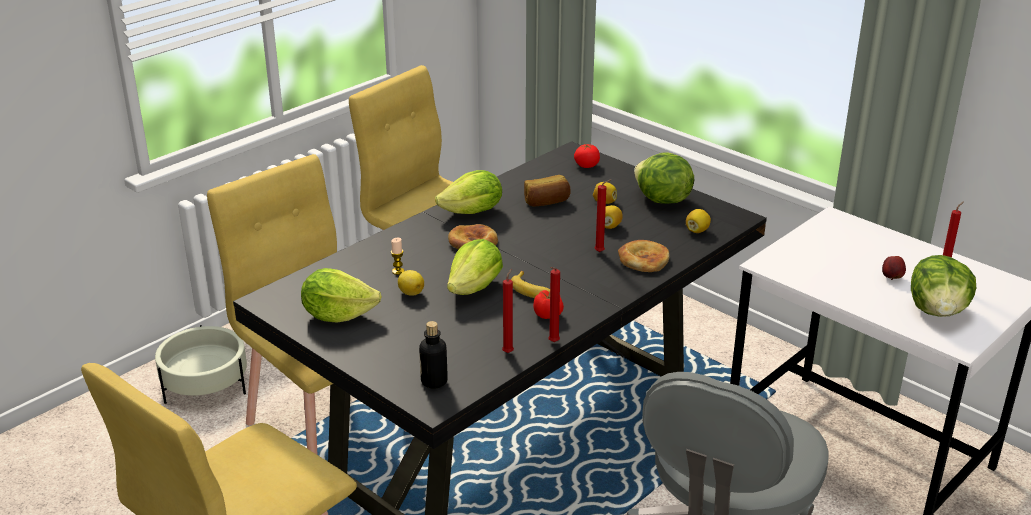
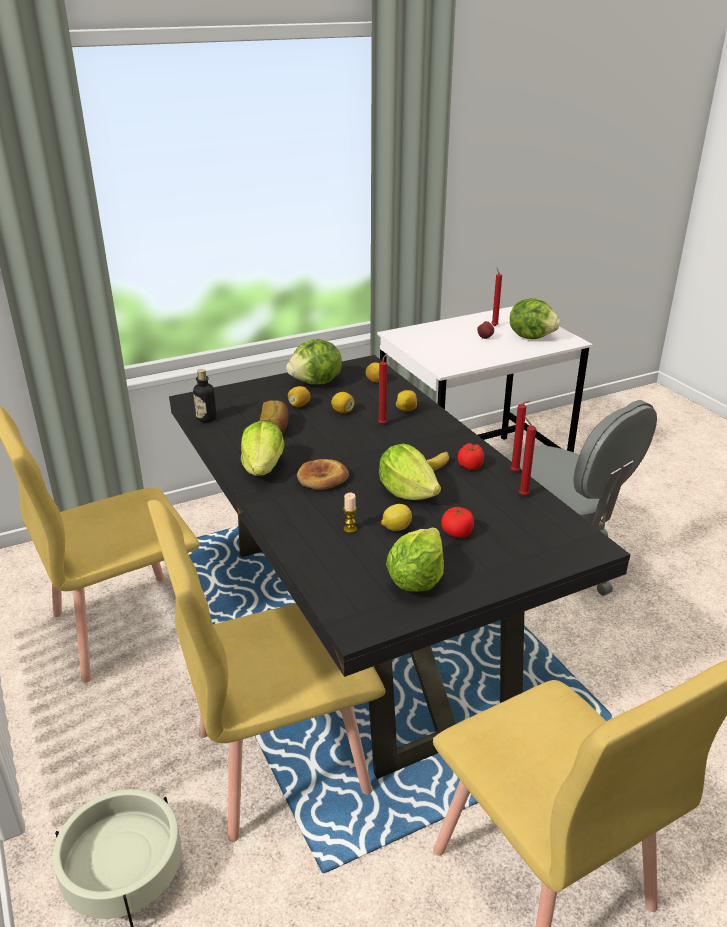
camera: 70 degrees left, 0 degrees up
bottle [419,321,448,388] -> bottle moved to [193,369,217,423]
tomato [574,144,600,168] -> tomato moved to [441,507,474,538]
bread [618,240,670,272] -> lemon [396,390,417,411]

